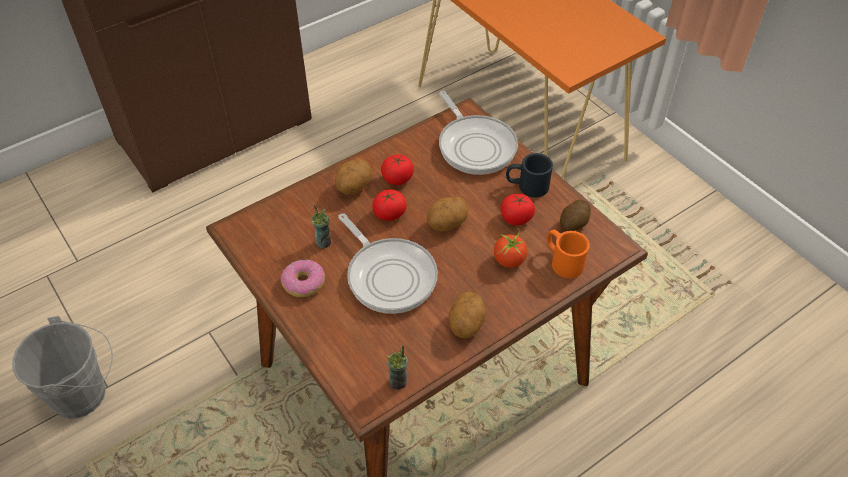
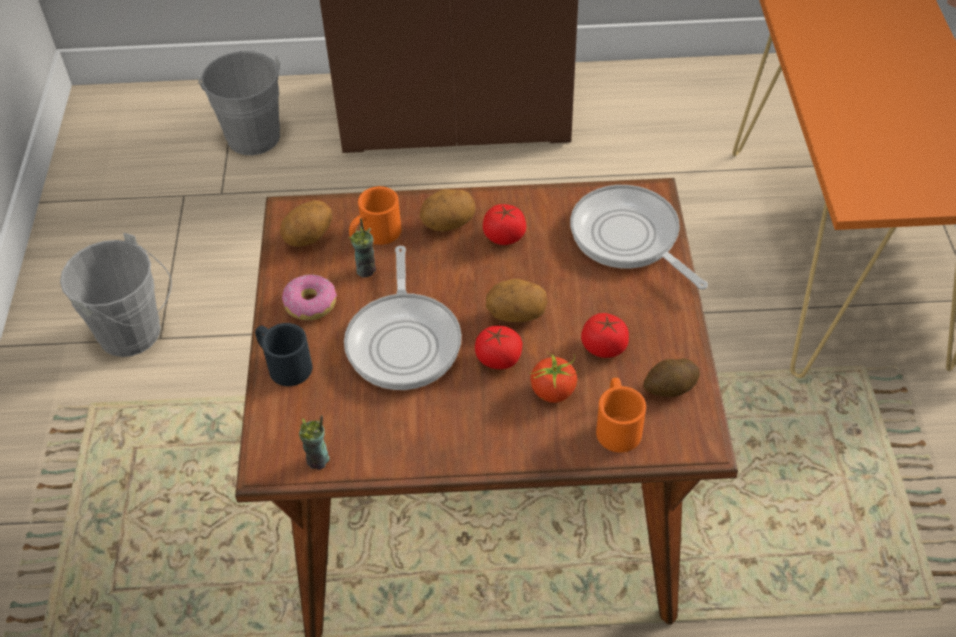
camera: 35 degrees right, 0 degrees up
tomato [372,189,407,221] -> tomato moved to [475,326,522,369]
frying pan [439,91,518,175] -> frying pan turned 135 degrees clockwise [570,185,708,290]
potato [449,291,486,338] -> potato moved to [280,200,332,247]
black mug [506,153,553,197] -> black mug moved to [255,323,312,386]
none -> grey bucket [197,51,280,155]
none -> orange mug [349,186,401,245]

